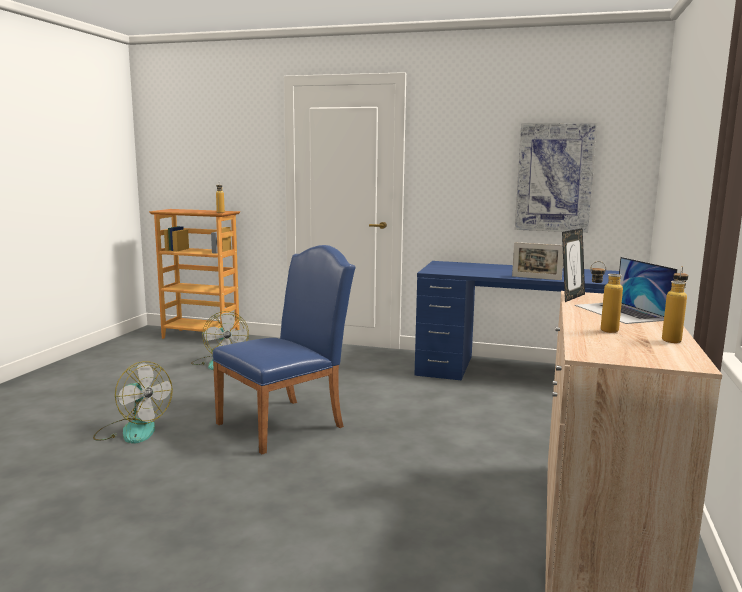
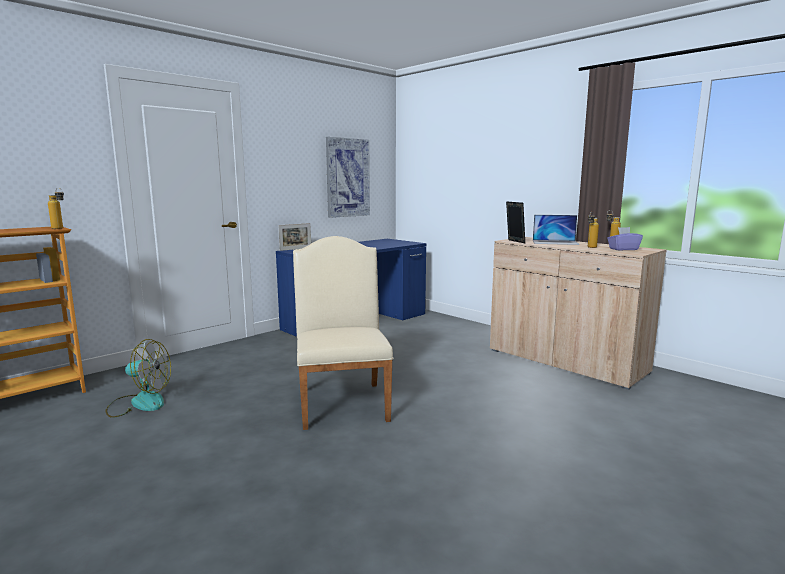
camera: 60 degrees left, 0 degrees up
fan [93,361,173,444] -> none
blue chair [212,245,356,454] -> beige chair [293,236,394,430]
picture frame [512,242,563,280] -> picture frame moved to [278,223,311,251]
none -> purple tissue box [607,227,643,251]

